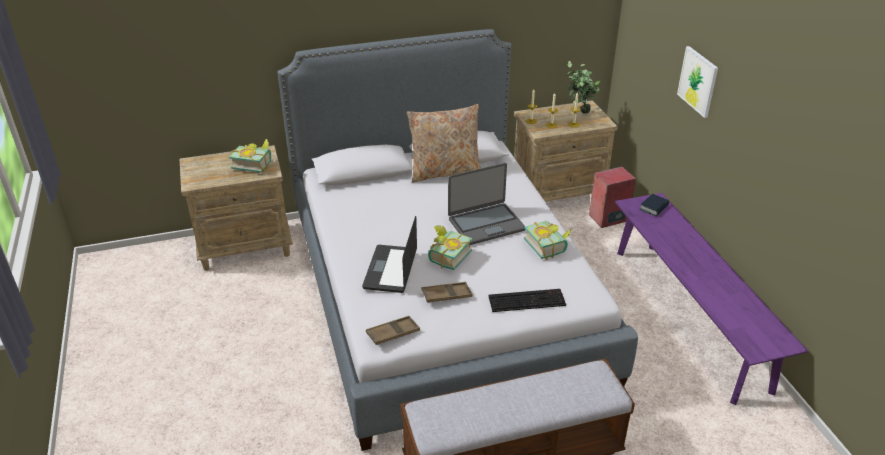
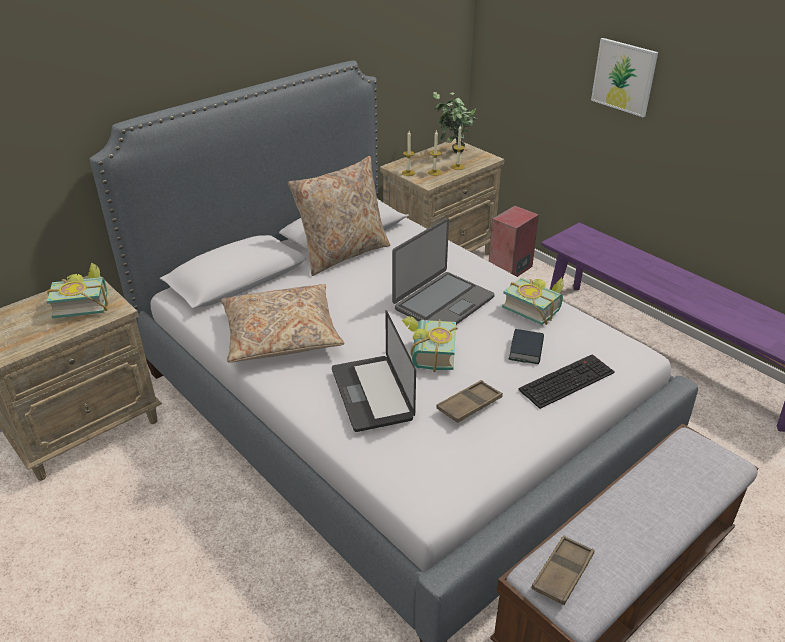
camera: 25 degrees left, 0 degrees up
brown tray [366,316,420,345] -> brown tray moved to [531,536,594,605]
book [639,194,669,216] -> book moved to [509,329,544,364]
none -> beige pillow [221,284,345,363]

